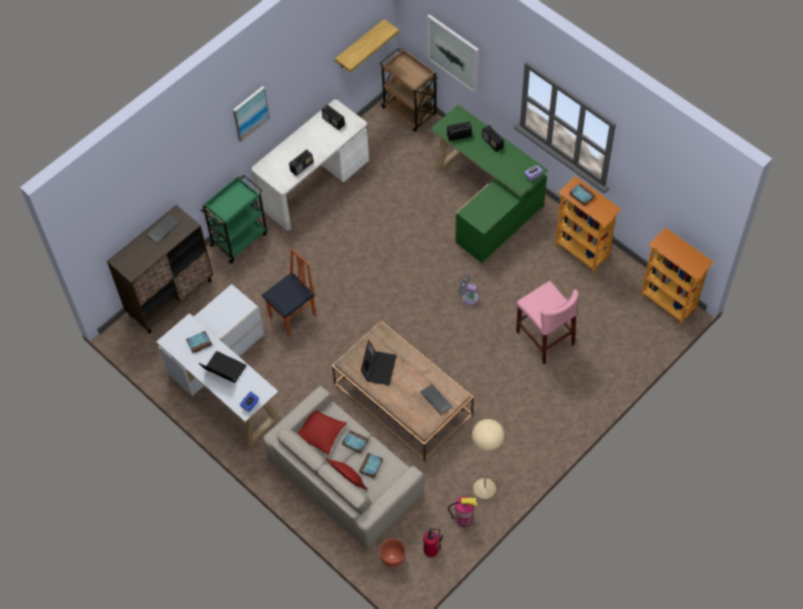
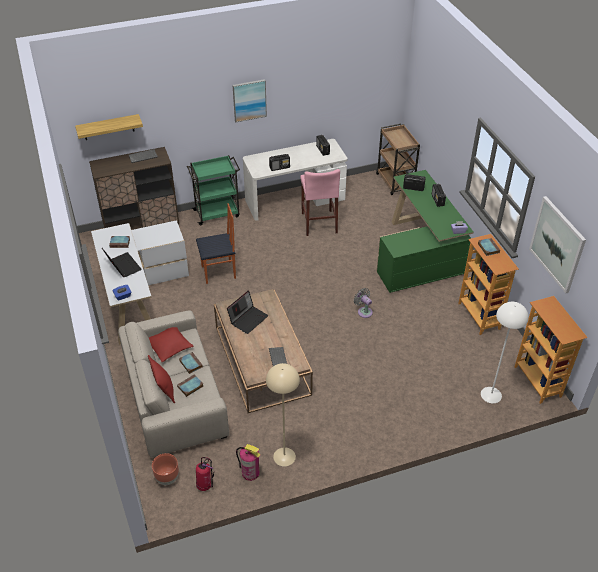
camera: 25 degrees right, 15 degrees down
shelf [335,19,399,72] -> shelf moved to [75,114,143,140]
picture [427,14,479,94] -> picture moved to [529,196,586,293]
pink stool [516,281,579,364] -> pink stool moved to [300,169,340,236]
none -> white floor lamp [481,302,529,403]

